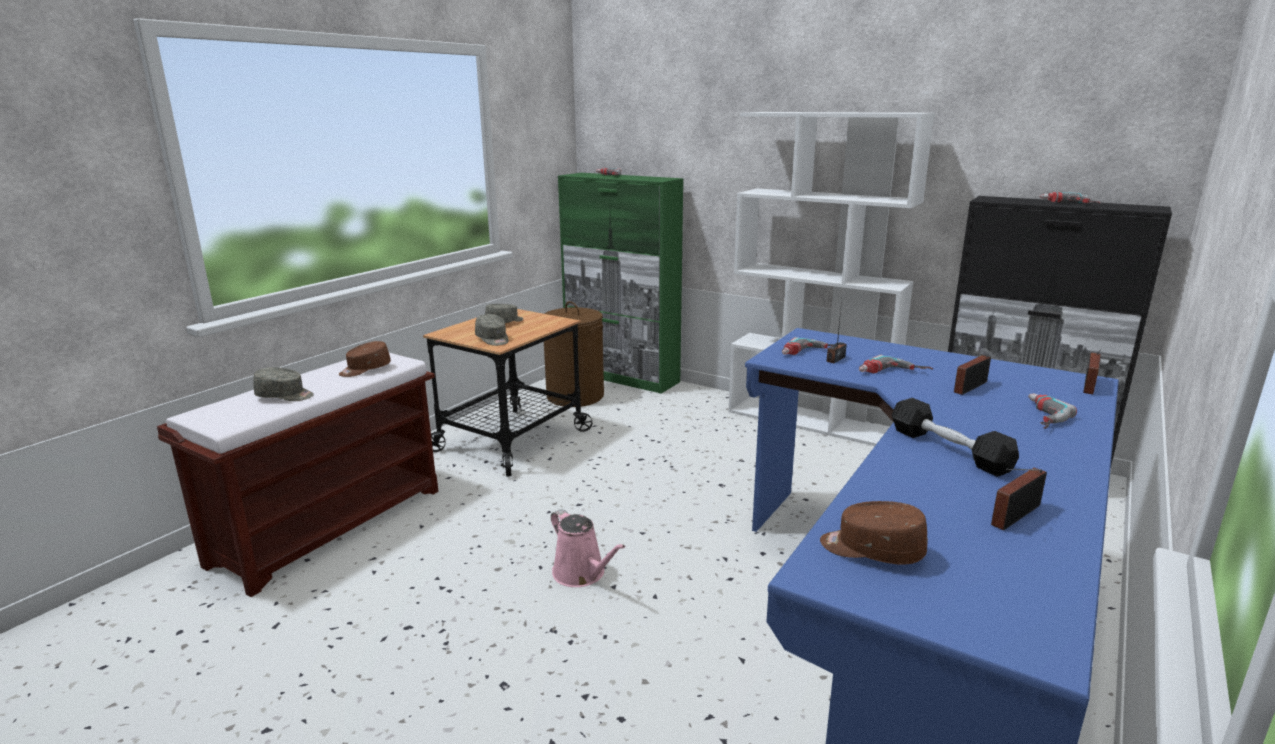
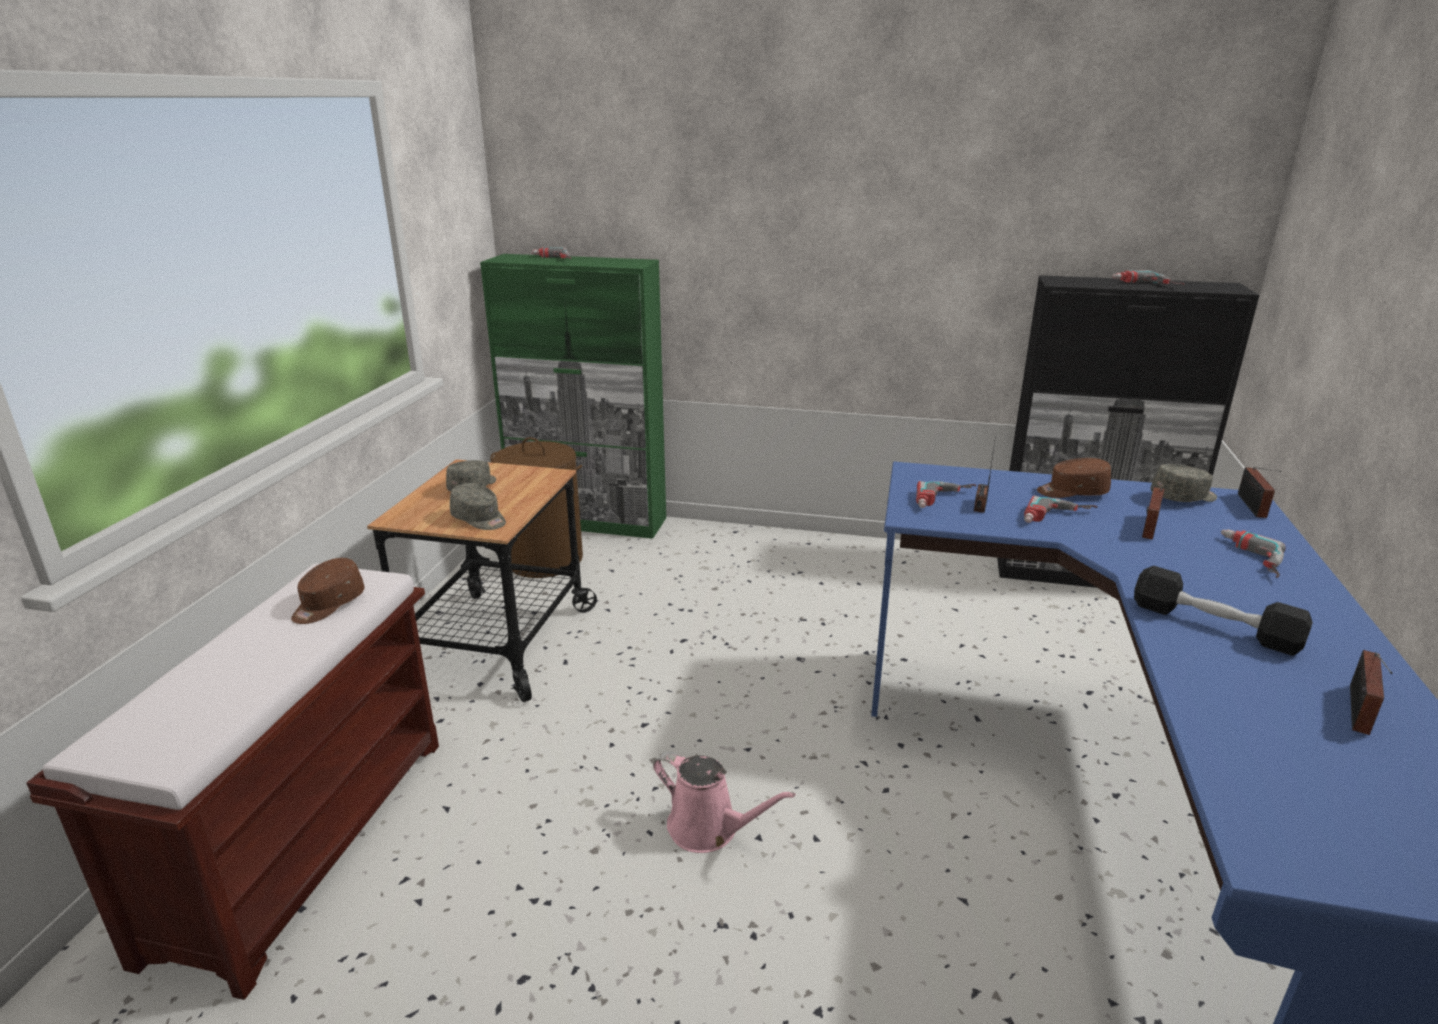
camera: 20 degrees left, 5 degrees up
grey cap [253,367,314,401] -> grey cap moved to [1150,464,1217,502]
white bookcase [728,112,935,446] -> none
brown cap [820,501,928,565] -> brown cap moved to [1037,458,1111,498]

